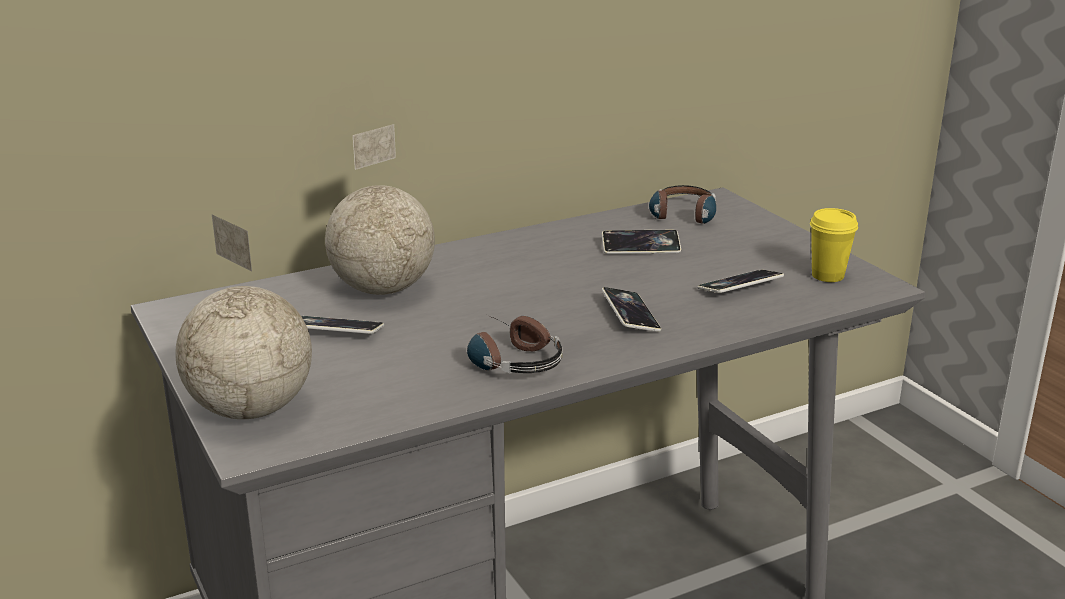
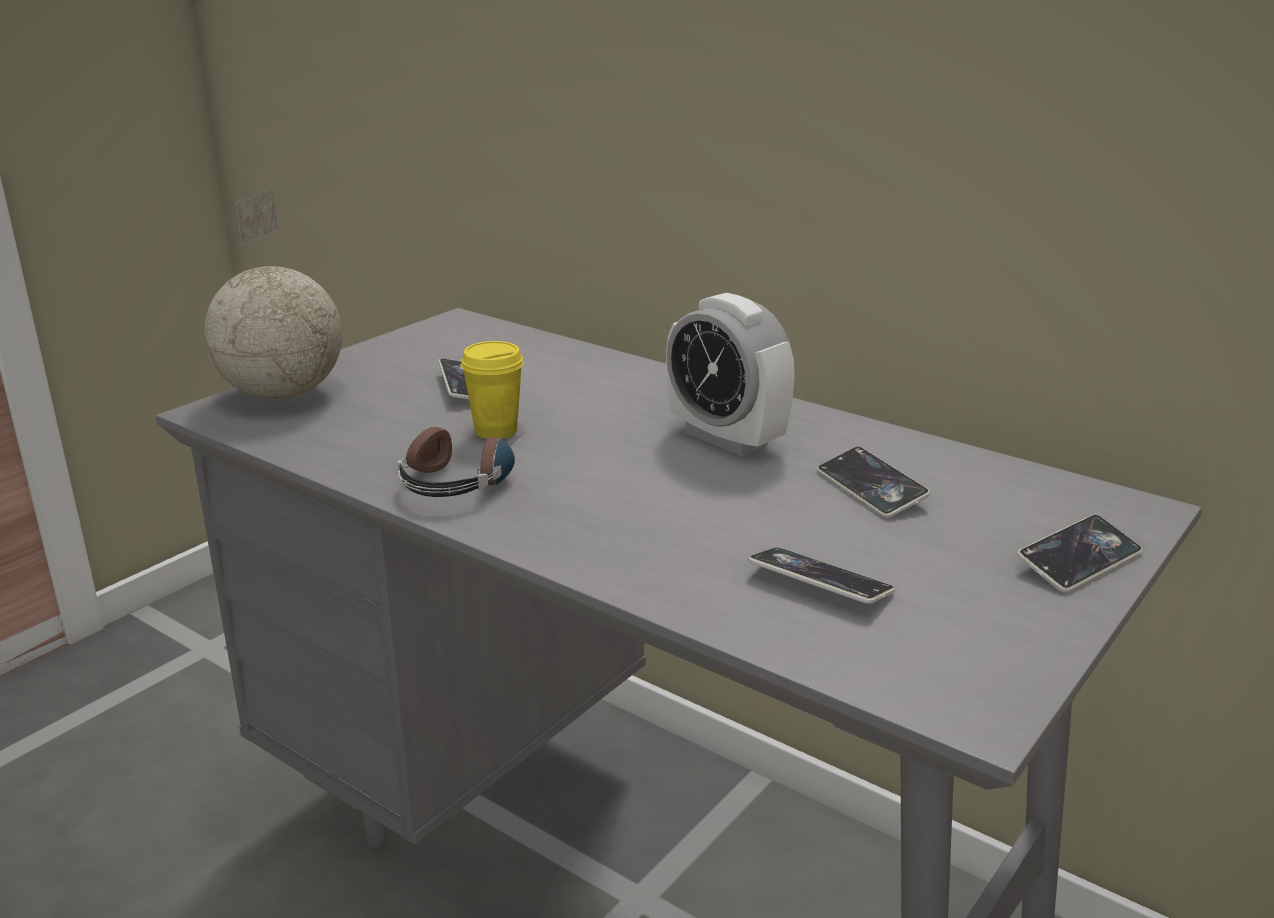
camera: 65 degrees right, 0 degrees up
globe [325,124,435,295] -> none
phone [602,287,661,332] -> phone moved to [1017,515,1142,592]
headphones [649,185,716,224] -> none
yellow cup [810,208,858,282] -> yellow cup moved to [461,341,524,439]
none -> alarm clock [666,293,795,456]

